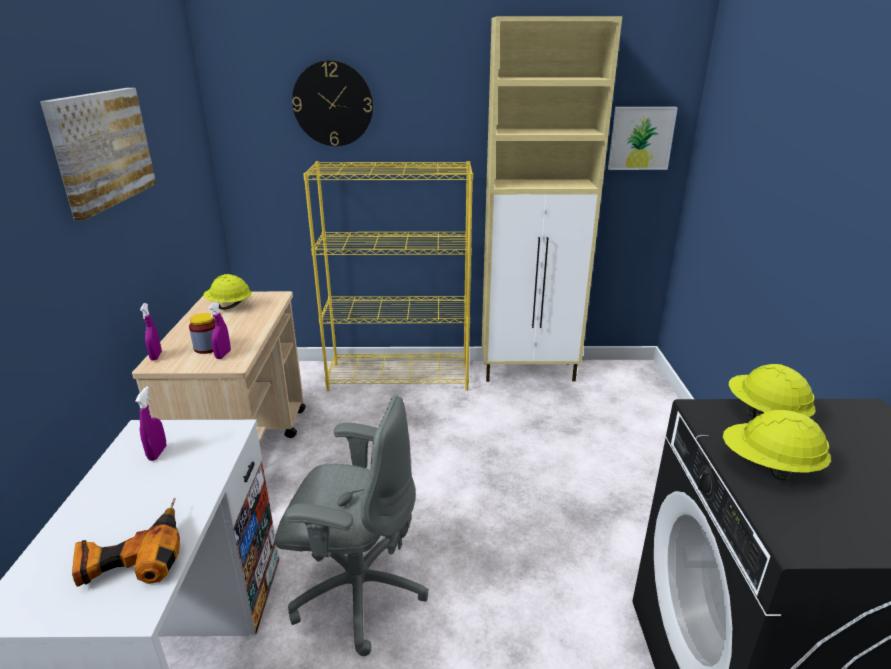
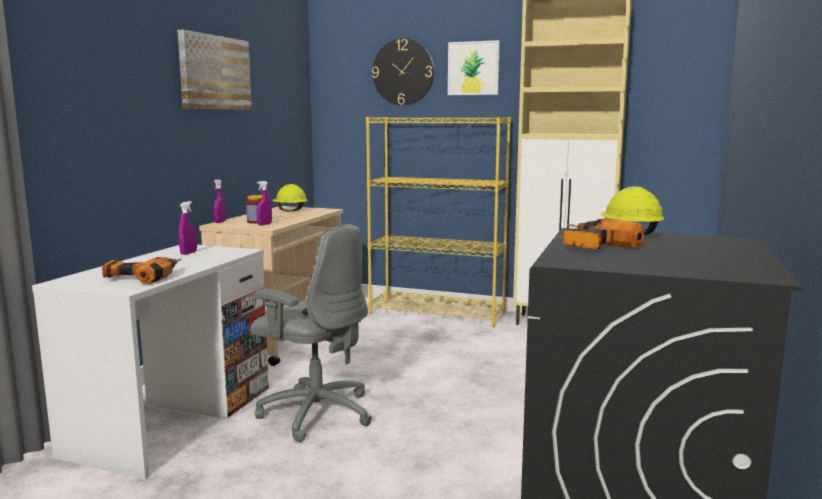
camera: 20 degrees right, 15 degrees down
picture [608,107,678,170] -> picture moved to [448,40,500,95]
yellow hard hat [723,410,831,481] -> power drill [563,218,645,249]

